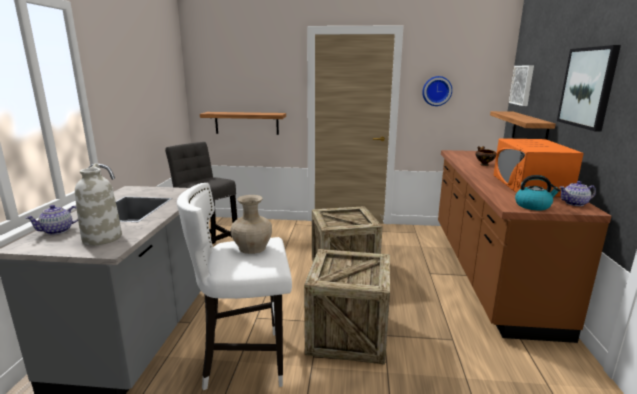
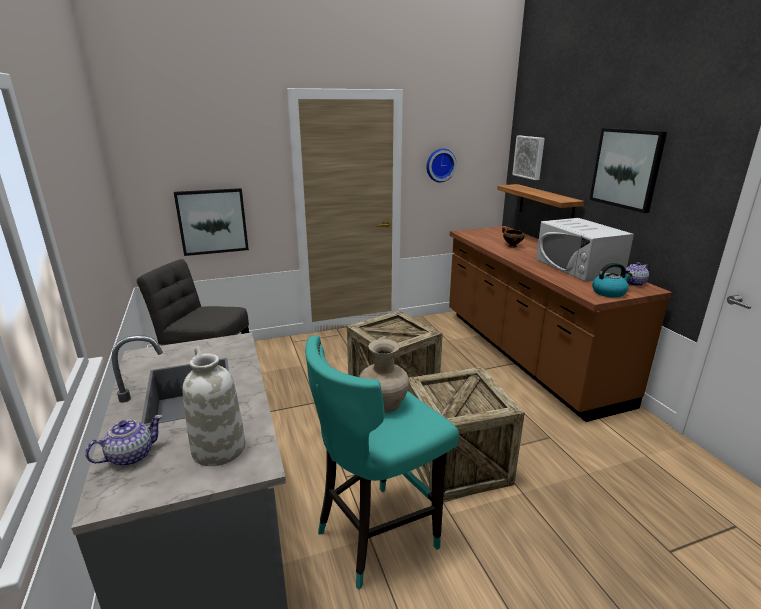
camera: 25 degrees left, 5 degrees up
teapot [25,205,78,235] -> teapot turned 150 degrees counterclockwise [85,415,162,466]
white stool [177,183,292,390] -> turquoise stool [305,335,459,589]
shelf [200,112,286,135] -> picture [174,188,249,256]
orange microwave [494,138,584,197] -> white microwave [536,218,634,282]

